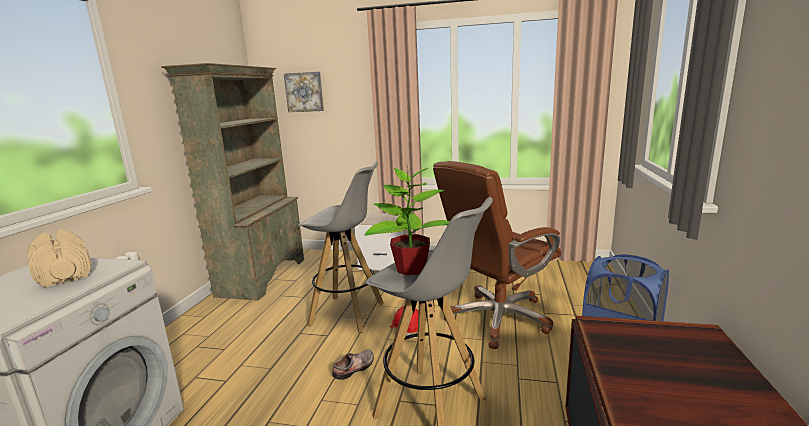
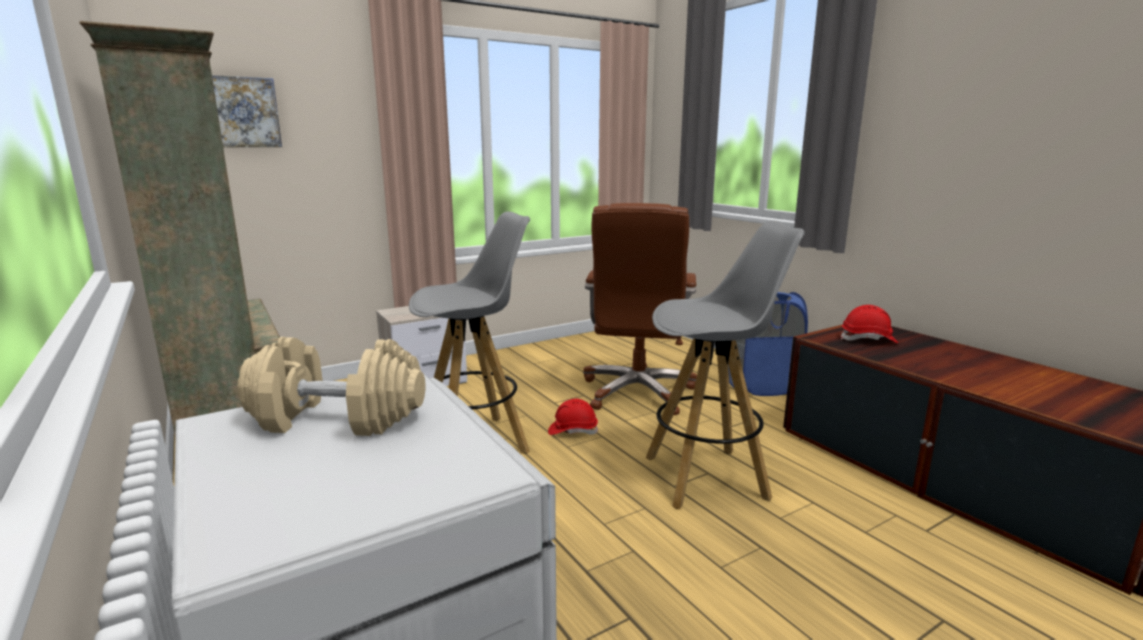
camera: 45 degrees left, 0 degrees up
shoe [332,349,374,380] -> none
potted plant [365,164,450,275] -> none
none -> red hard hat [841,305,898,343]

